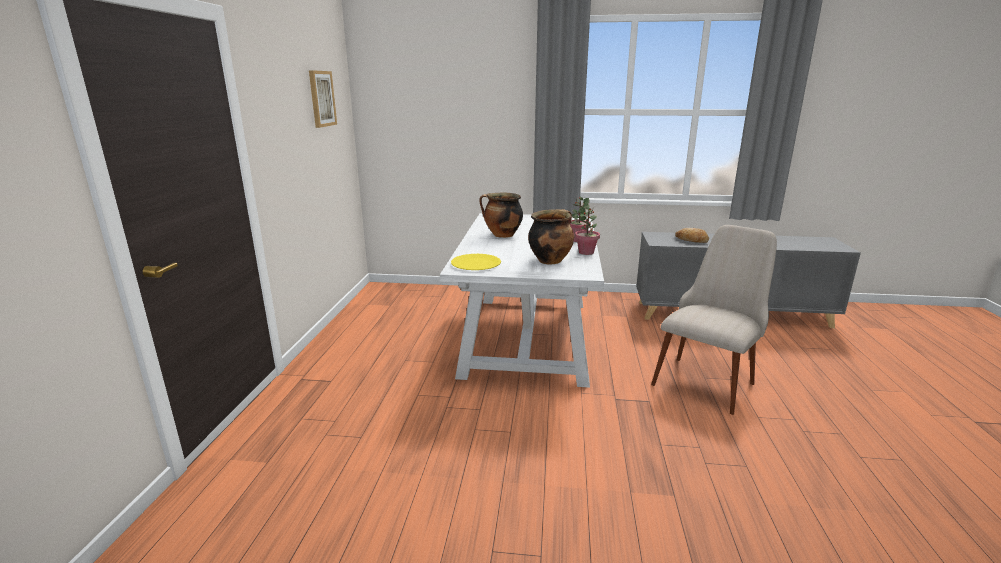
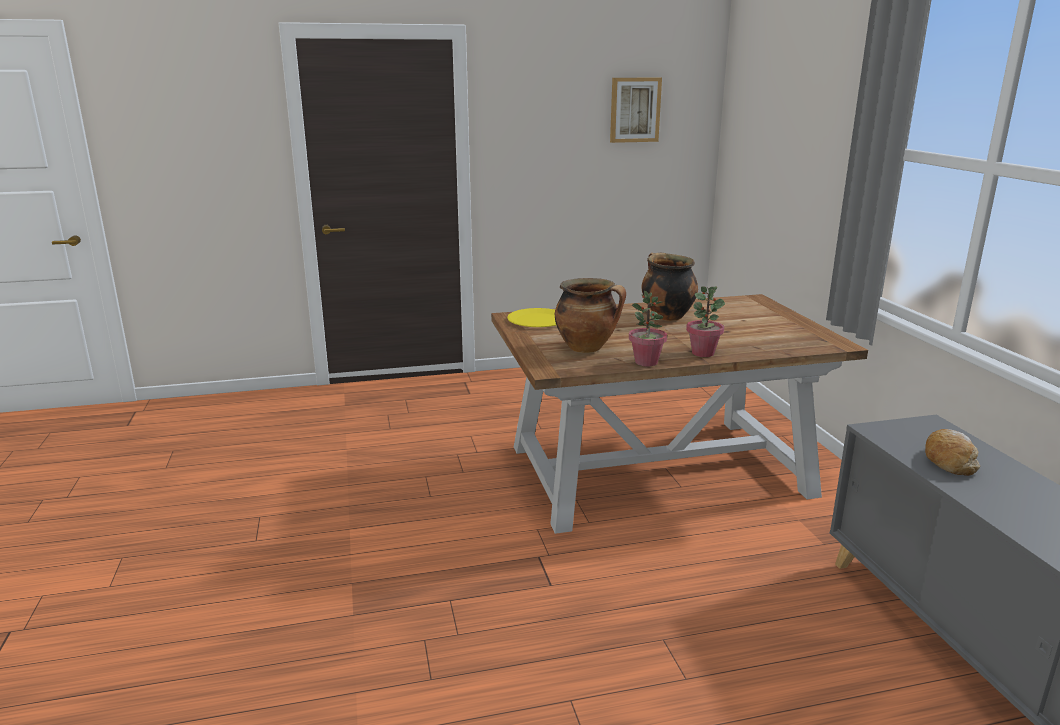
camera: 70 degrees right, 0 degrees up
white dining table [440,213,604,388] -> brown dining table [491,294,868,534]
beige chair [651,225,777,415] -> none

